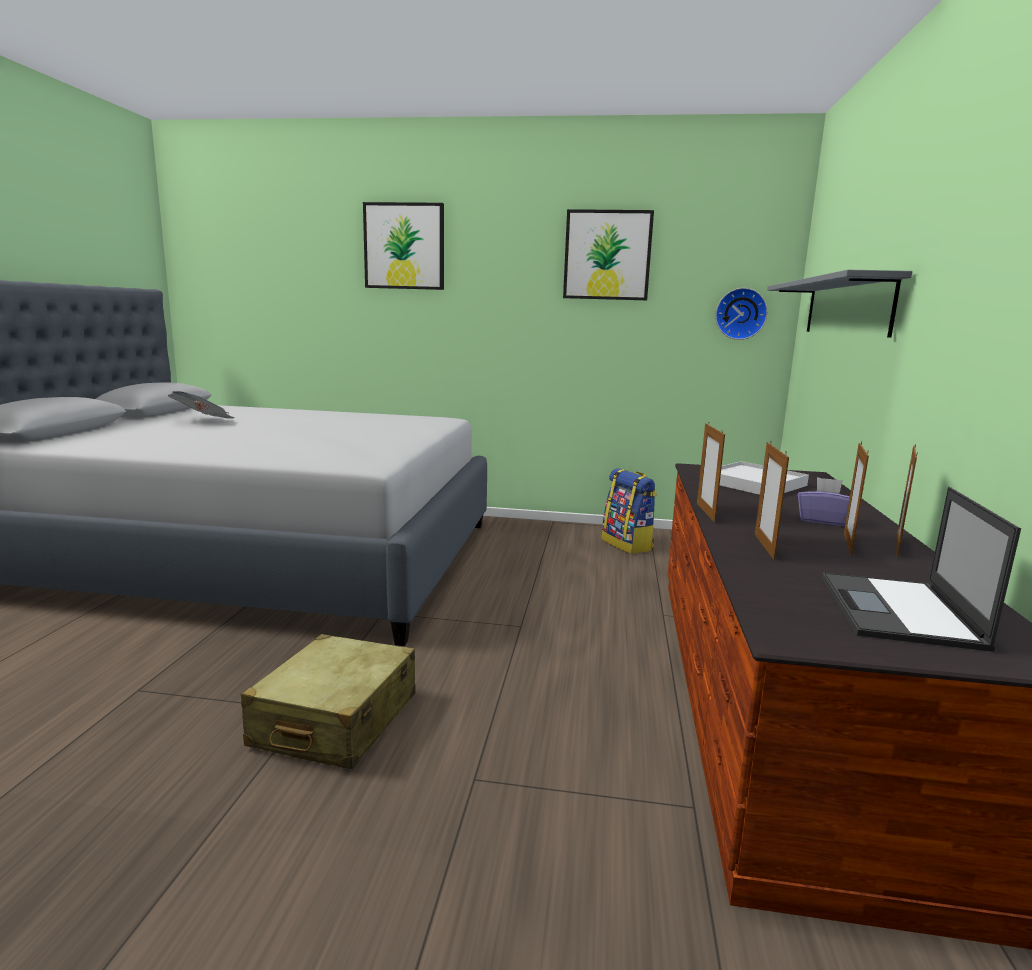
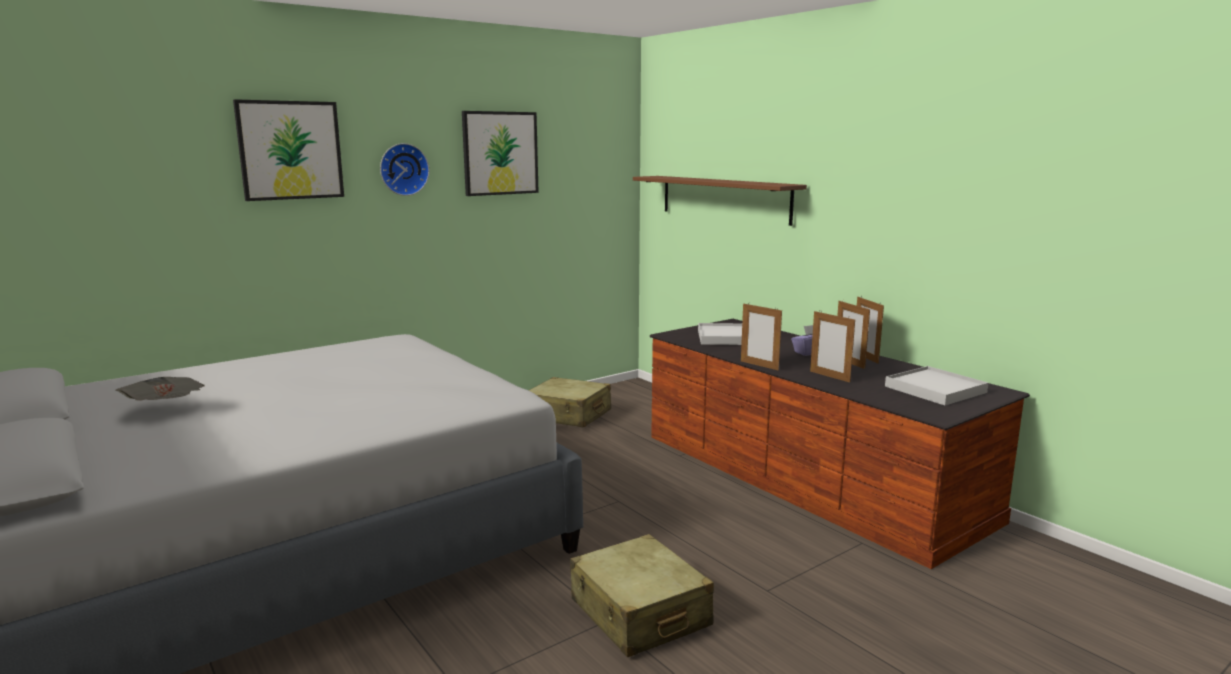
camera: 45 degrees left, 0 degrees up
backpack [602,468,657,554] -> beige suitcase [529,377,611,428]
wall clock [715,288,768,340] -> wall clock moved to [380,143,429,196]
grey shelf [767,270,912,338] -> brown shelf [633,176,807,226]
laptop [822,487,1021,652] -> white tray [885,366,988,405]

